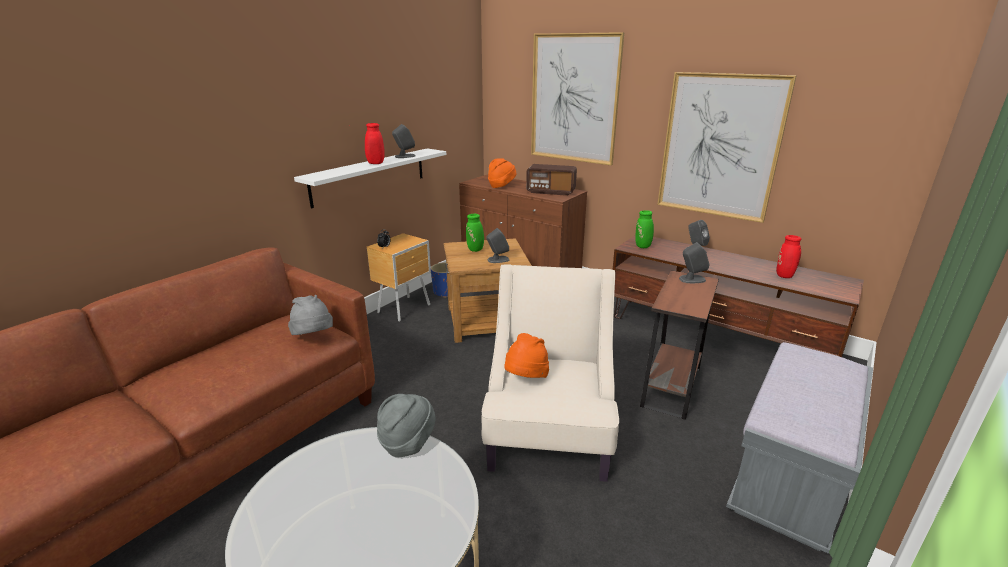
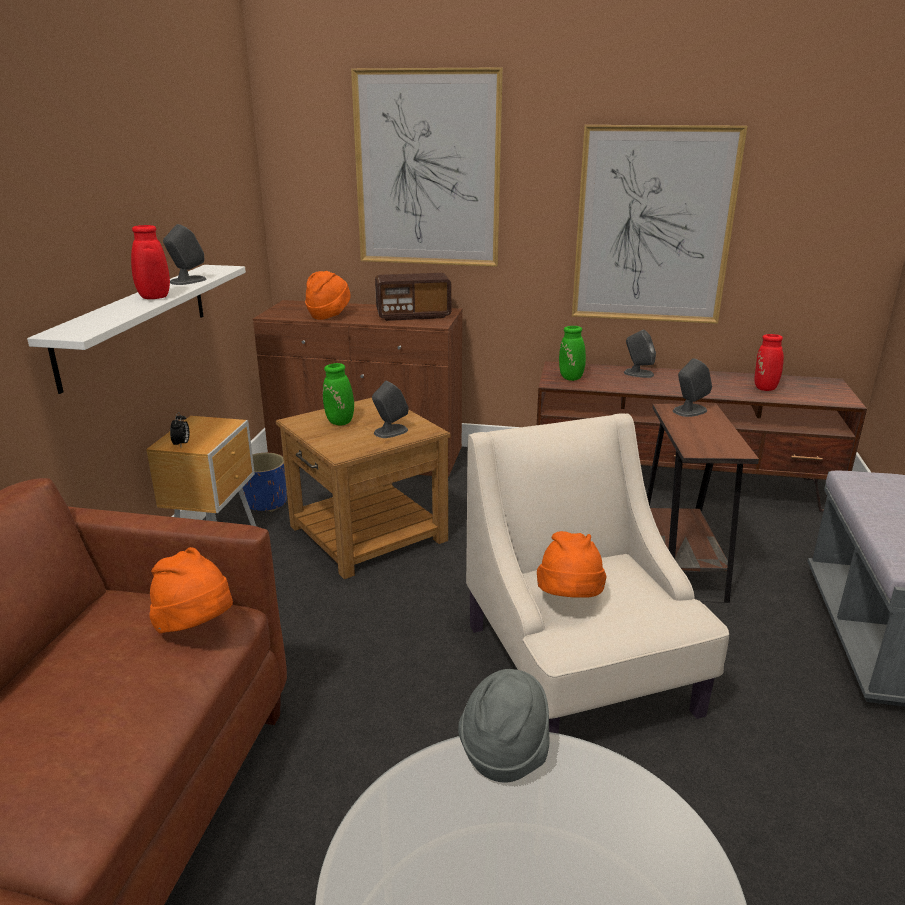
camera: 25 degrees left, 0 degrees up
grey hat [288,295,333,335] -> orange hat [149,547,233,633]

